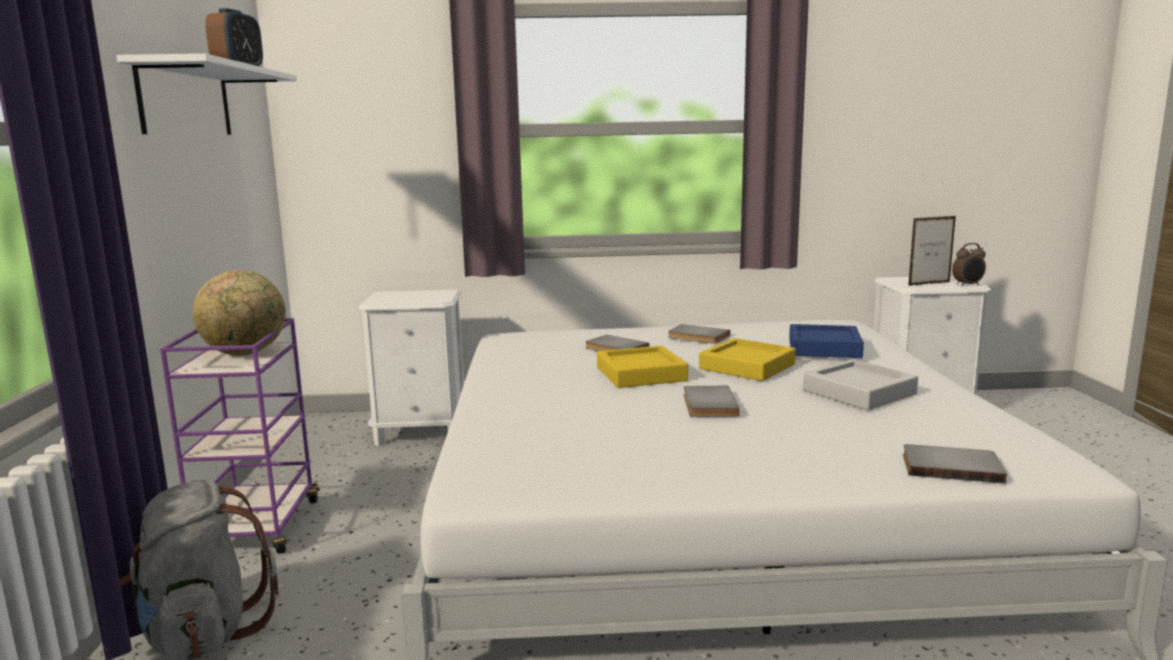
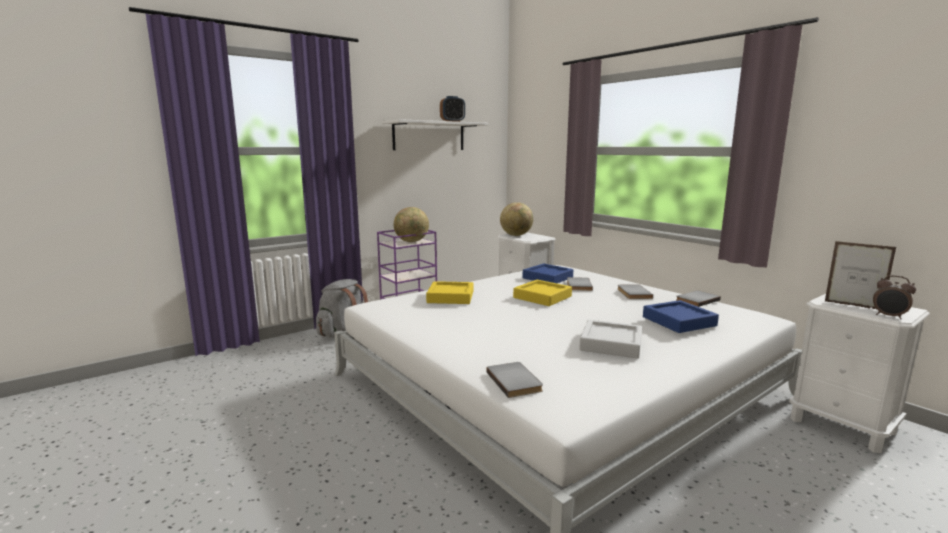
camera: 55 degrees right, 0 degrees up
grey book [684,386,740,417] -> grey book moved to [676,290,721,307]
yellow tray [699,338,796,381] -> yellow tray moved to [426,281,473,304]
none -> globe [500,202,533,236]
none -> blue tray [523,264,573,283]

